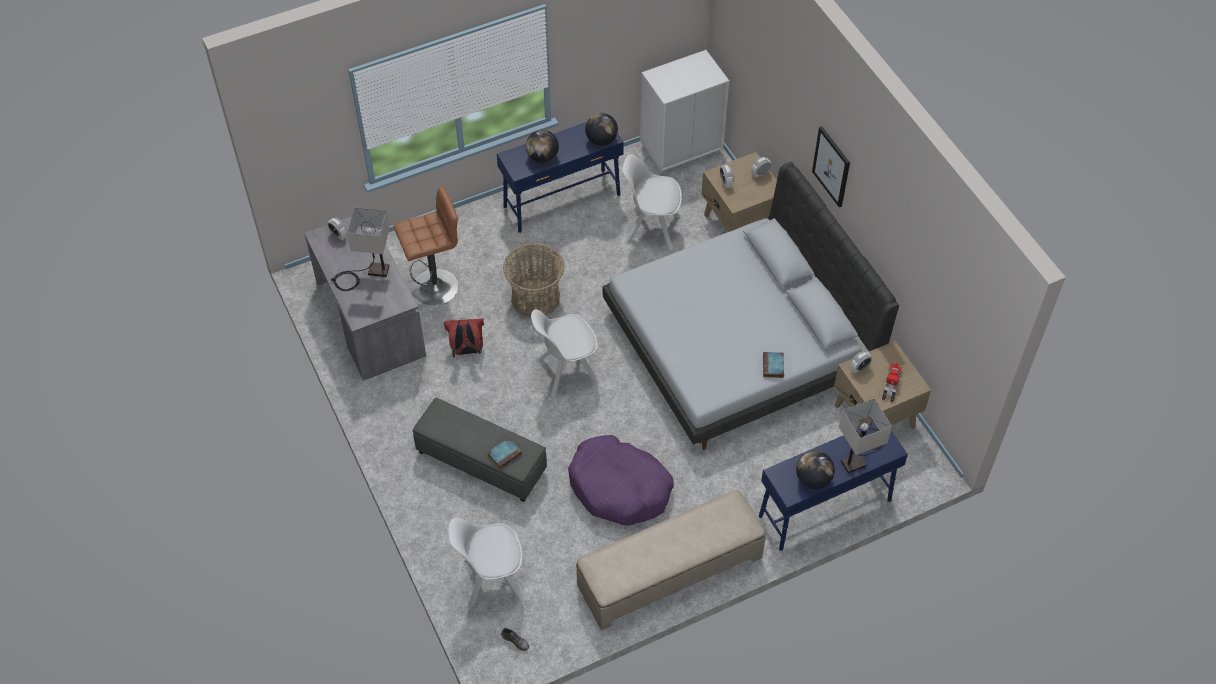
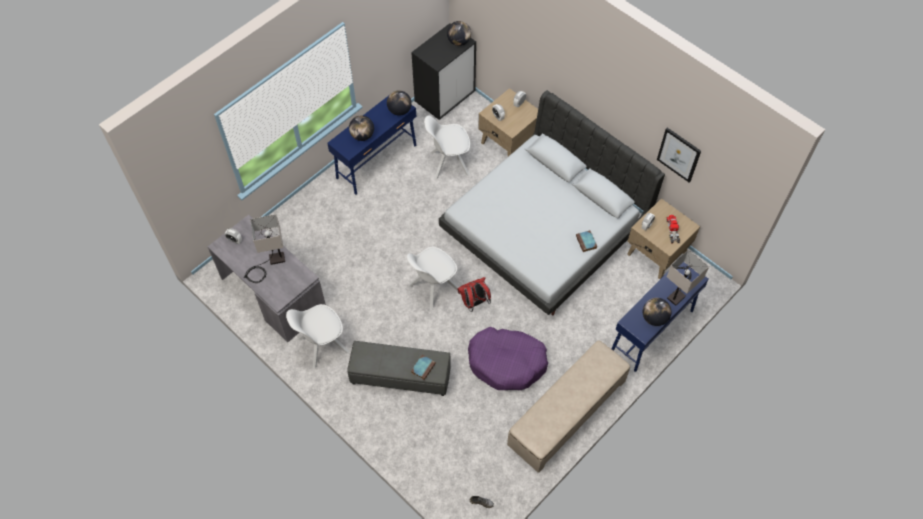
camera: 20 degrees left, 5 degrees up
brown stool [394,186,458,305] -> none
red backpack [444,318,484,357] -> red backpack moved to [457,277,491,312]
white chair [448,518,524,608] -> white chair moved to [286,304,349,369]
basket [503,243,565,317] -> none
white cabinet [640,50,729,172] -> black cabinet [411,23,476,120]
picture [812,126,850,207] -> picture moved to [657,128,701,182]
none -> globe [447,21,471,46]

